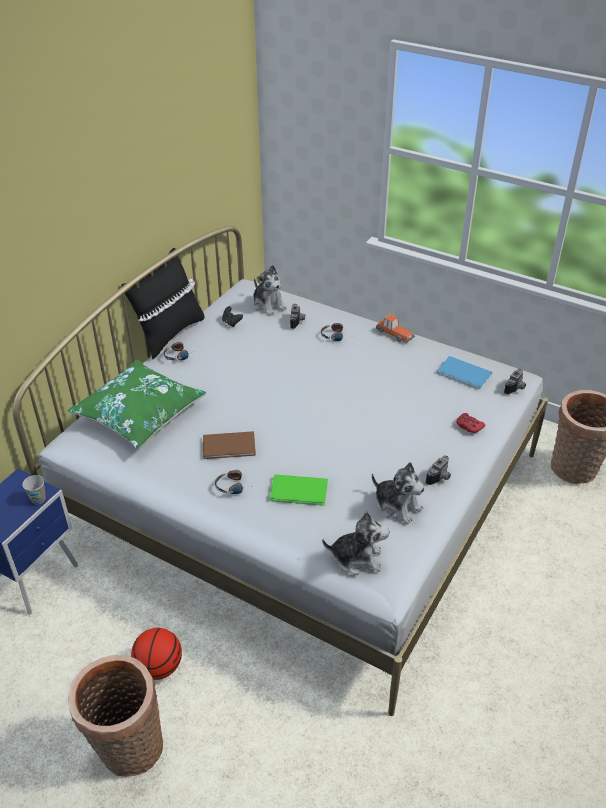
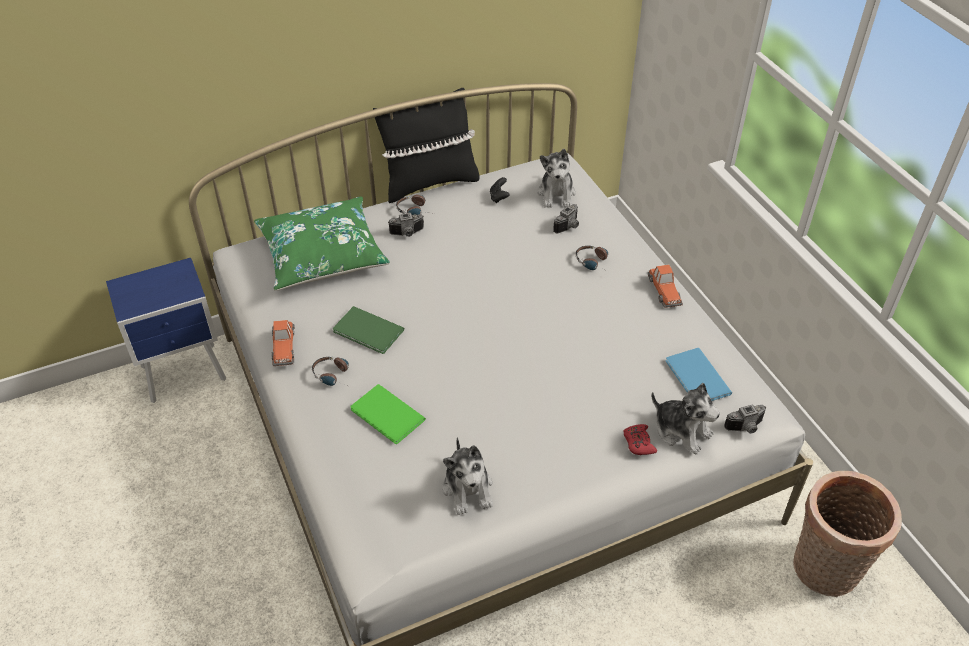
camera: 35 degrees right, 5 degrees up
cup [22,475,46,504] -> none
basket [68,655,163,777] -> none
basketball [131,628,182,680] -> none
brown book [203,431,256,459] -> green book [333,306,404,354]
plush toy [322,511,390,575] -> plush toy moved to [652,383,720,455]
camera [425,455,451,485] -> camera moved to [388,213,424,237]
none -> toy car [271,320,295,366]

